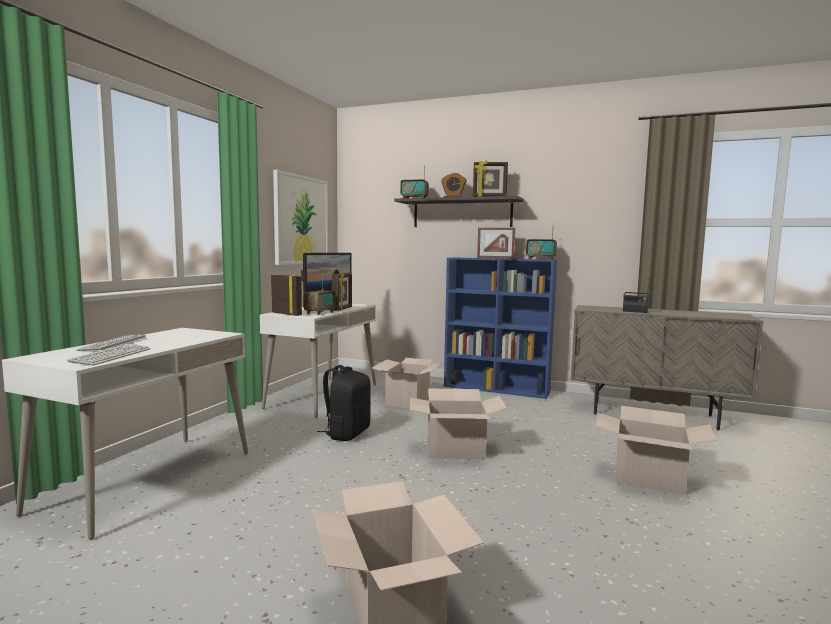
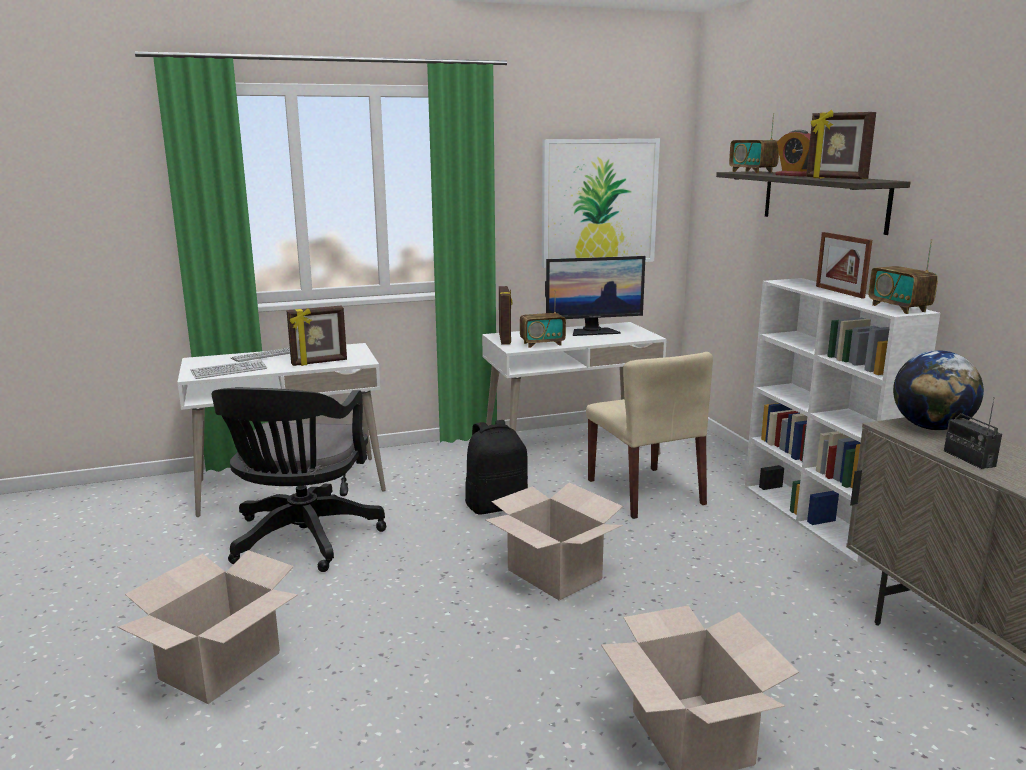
camera: 50 degrees right, 10 degrees up
picture frame [332,273,352,311] -> picture frame moved to [287,306,347,366]
cardboard box [371,358,443,409] -> beige chair [586,352,713,519]
blue bookcase [444,258,557,399] -> white bookcase [745,278,940,566]
none -> black office chair [211,387,387,572]
none -> globe [893,350,984,430]

